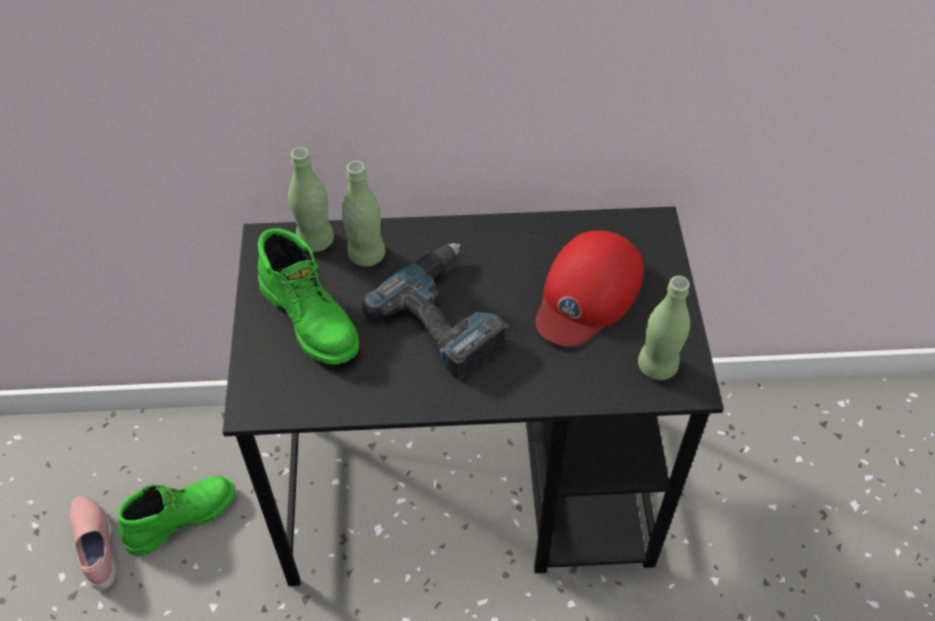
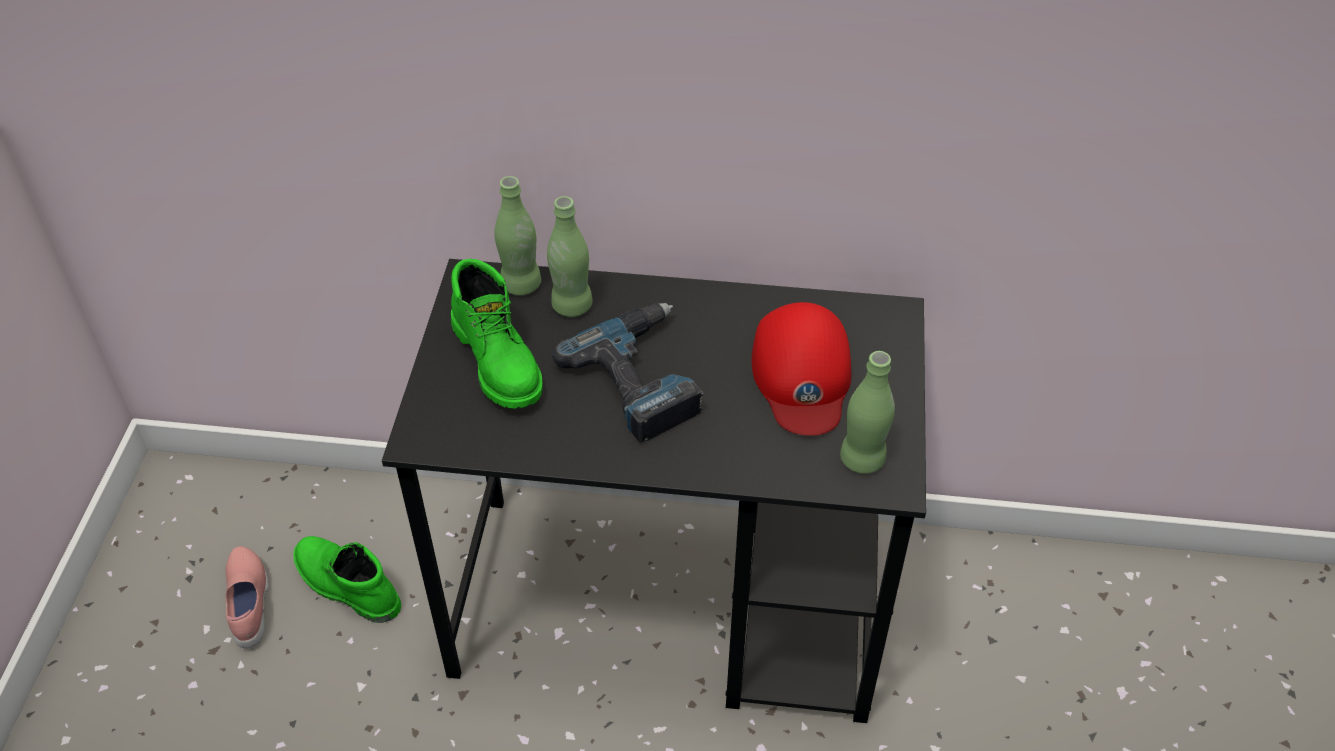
camera: 10 degrees right, 5 degrees down
green boot [117,476,235,556] -> green boot turned 120 degrees counterclockwise [293,536,401,623]
red cap [535,230,644,347] -> red cap turned 45 degrees counterclockwise [752,302,851,436]

